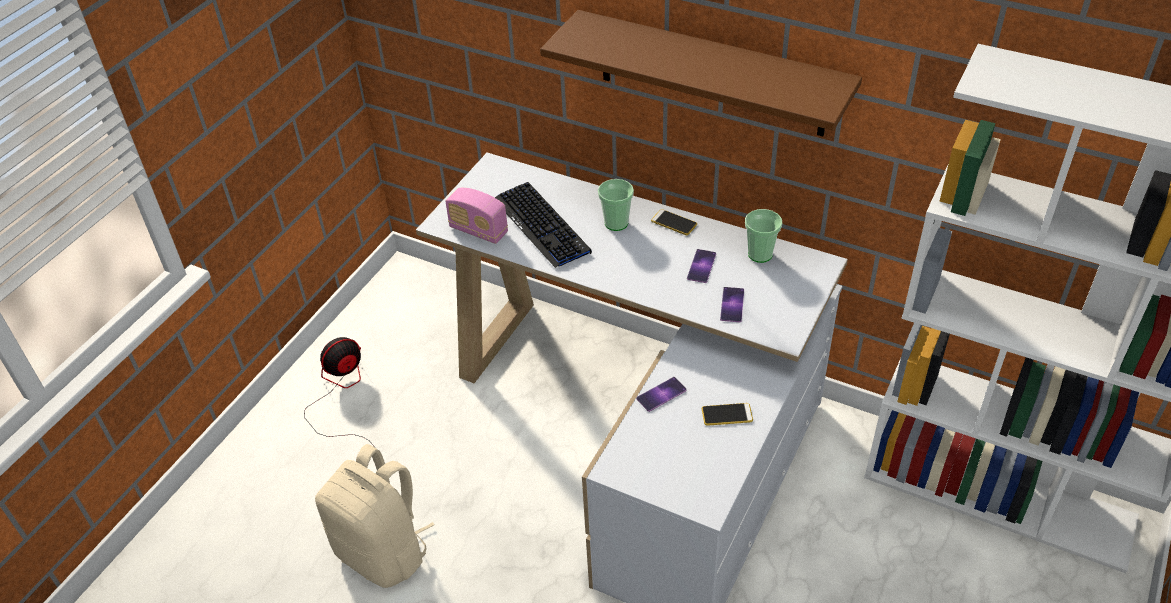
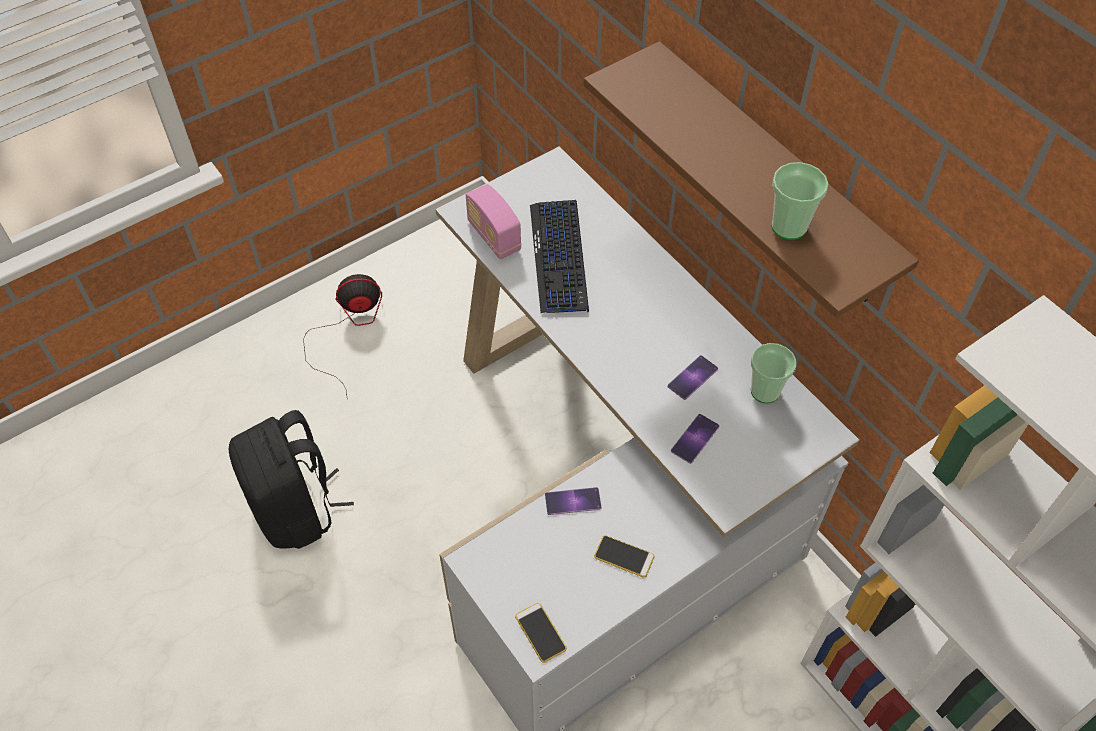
camera: 25 degrees right, 10 degrees up
beige backpack [315,444,435,588] -> black backpack [229,410,354,549]
cup [598,179,634,231] -> cup moved to [771,162,828,240]
phone [651,209,697,235] -> phone moved to [515,603,567,663]

